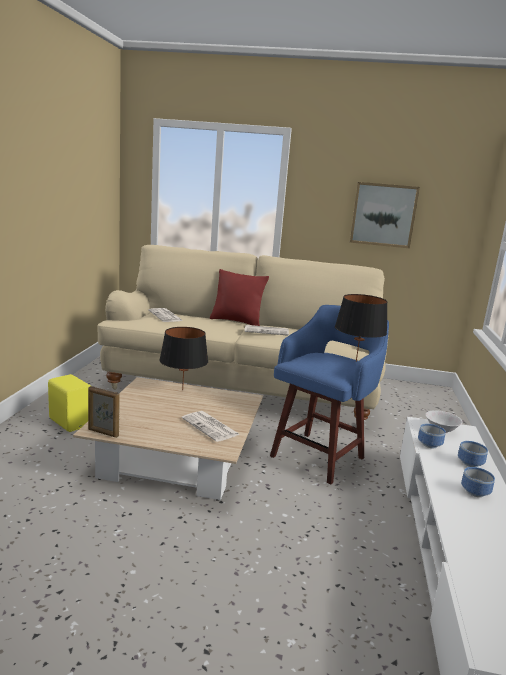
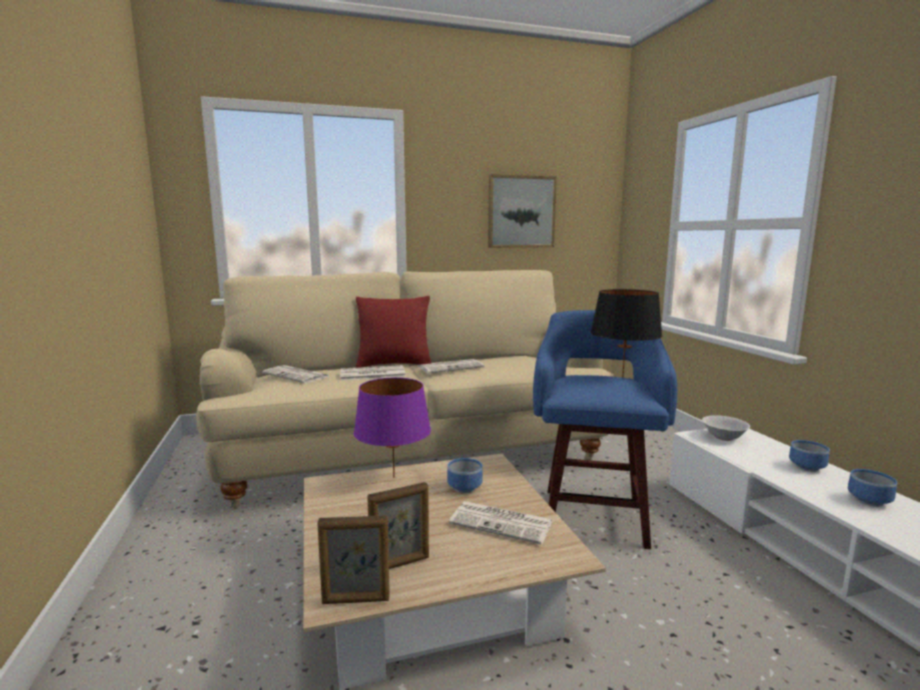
camera: 25 degrees left, 5 degrees down
yellow speaker [48,374,91,432] -> none
black table lamp [159,327,208,390] -> purple table lamp [354,378,431,478]
bowl [418,424,446,448] -> bowl moved to [447,458,483,493]
none -> newspaper [341,365,406,381]
none -> picture frame [367,482,429,569]

